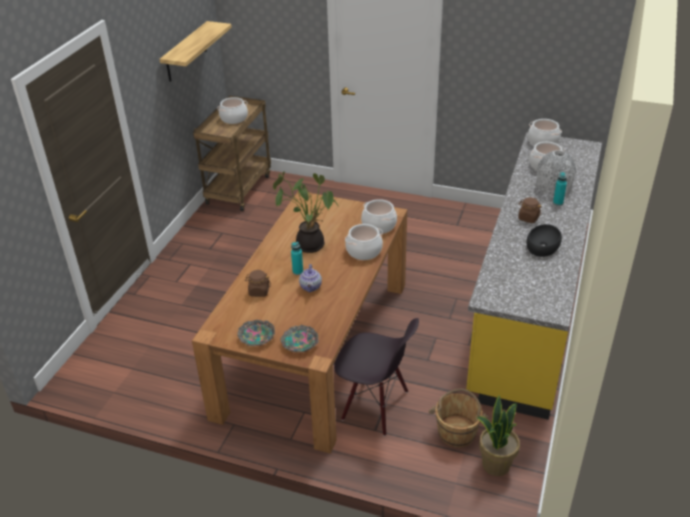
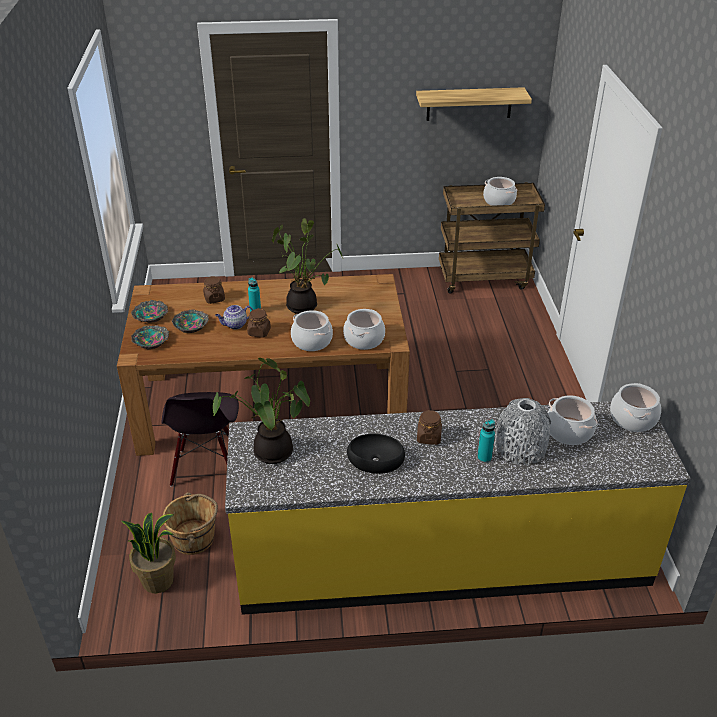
camera: 65 degrees right, 0 degrees up
none -> bowl [172,310,209,333]
none -> potted plant [213,358,310,464]
none -> brown jar [247,308,271,338]

